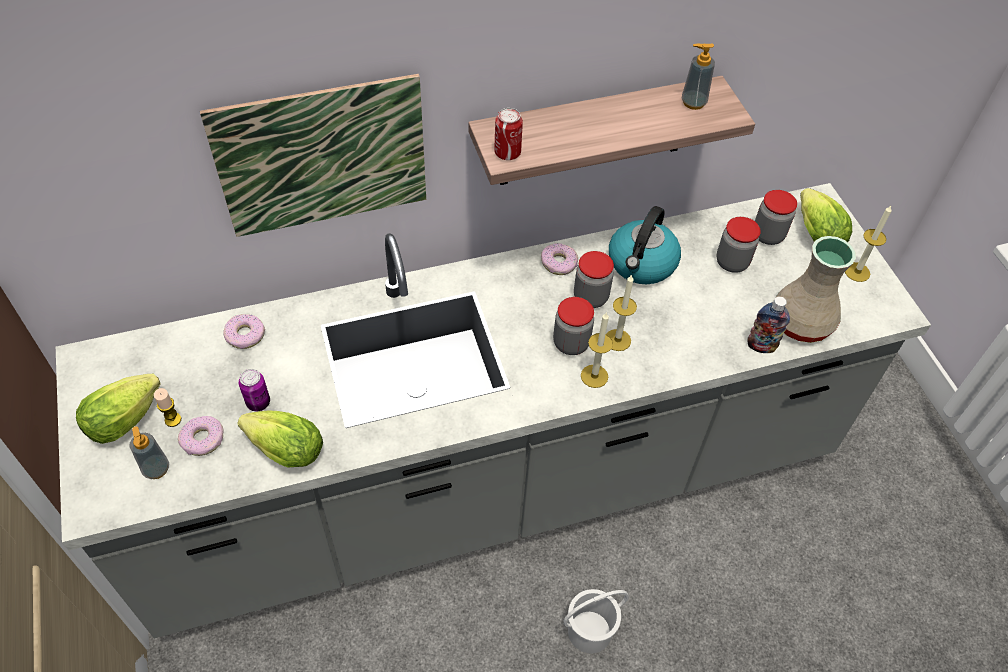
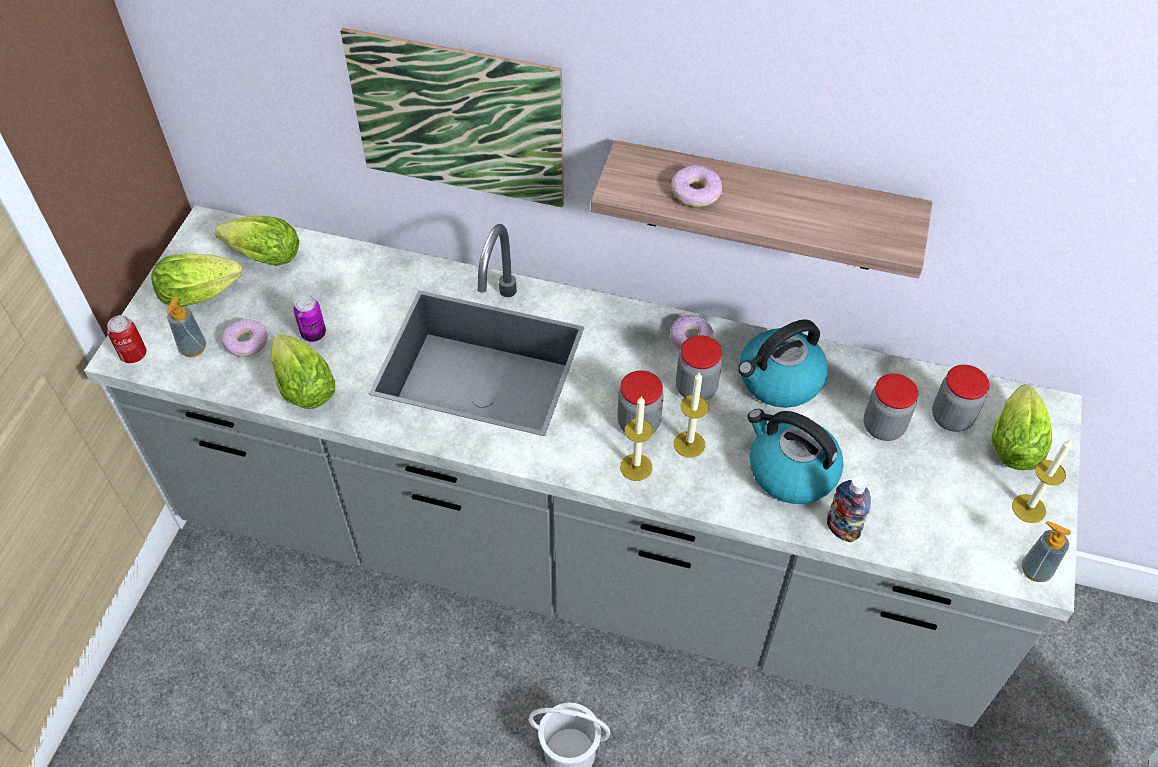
camera: 35 degrees right, 0 degrees up
candle [154,388,181,427] -> none
donut [223,314,265,349] -> donut moved to [671,165,722,207]
can [494,108,523,160] -> can moved to [107,315,147,363]
soap dispenser [682,44,715,110] -> soap dispenser moved to [1021,521,1071,582]
beige vase [773,236,856,343] -> none
none -> lettuce [215,216,299,266]
none -> kettle [748,409,844,504]

